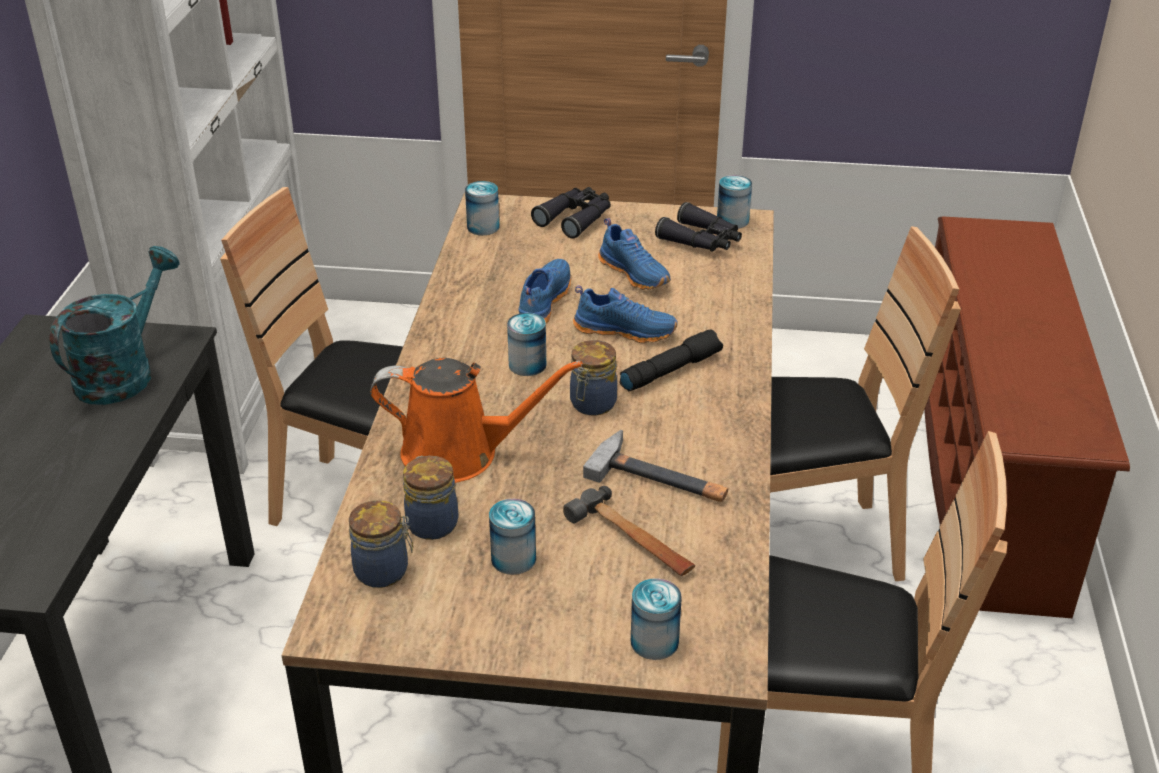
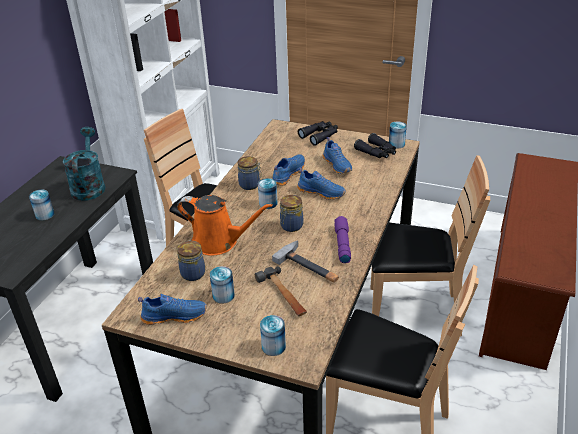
camera: 15 degrees right, 0 degrees up
turquoise watering can [49,246,180,405] -> turquoise watering can turned 45 degrees counterclockwise [63,127,106,201]
jar [349,500,413,588] -> jar moved to [238,156,262,190]
can [465,181,500,235] -> can moved to [29,189,55,221]
black flashlight [620,329,723,391] -> none
none -> blue shoe [138,294,207,325]
none -> purple flashlight [334,216,351,263]

